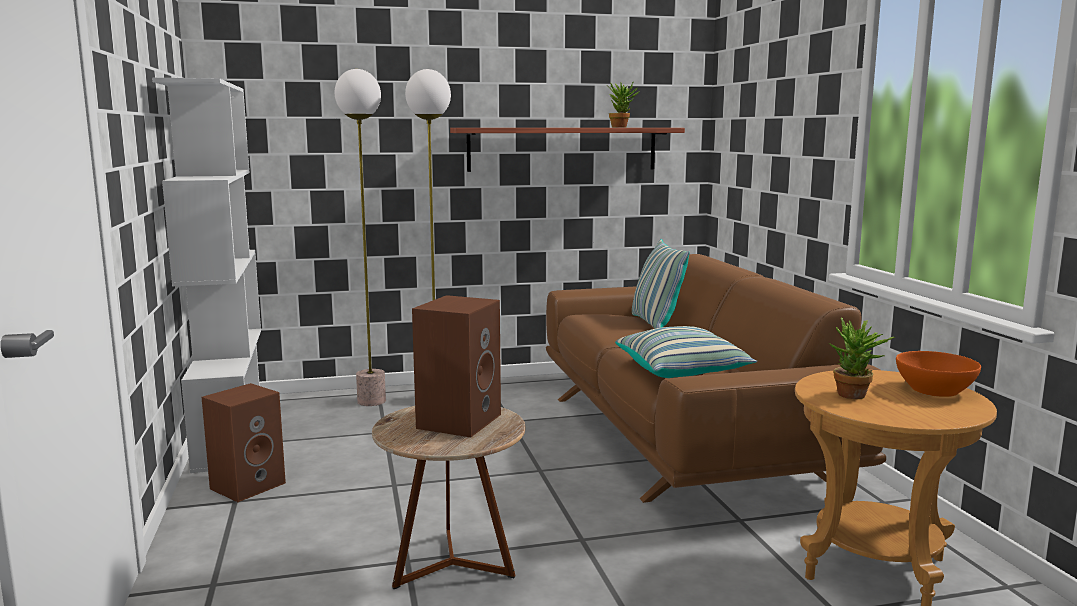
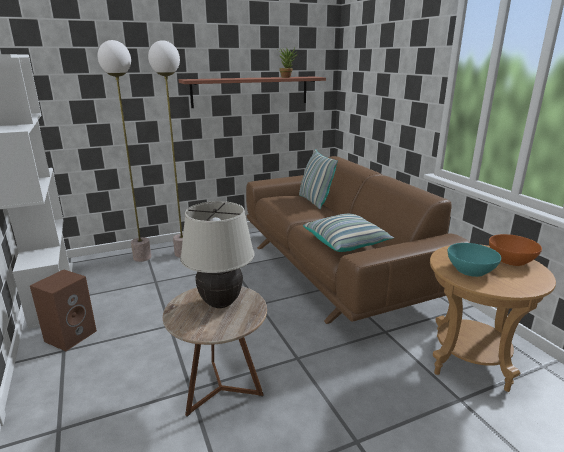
camera: 10 degrees left, 10 degrees up
brown speaker [412,295,501,437] -> beige table lamp [180,201,255,308]
potted plant [829,317,895,399] -> turquoise bowl [448,243,501,277]

